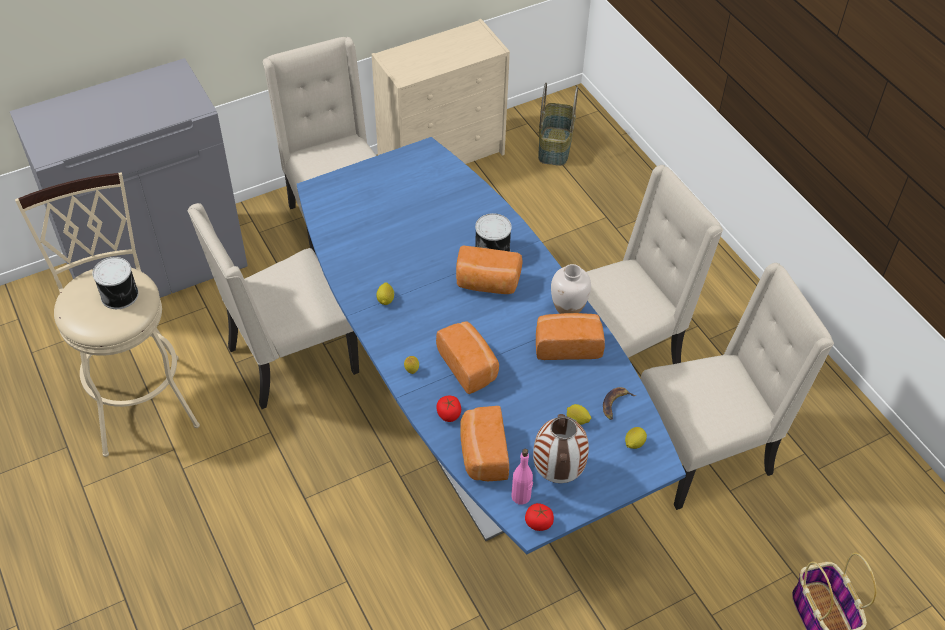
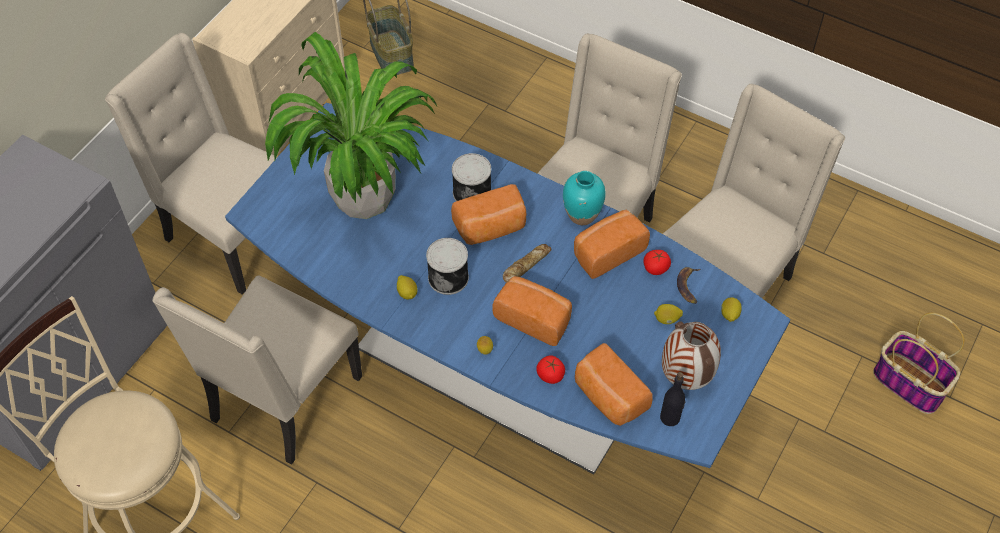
camera: 30 degrees left, 5 degrees up
can [92,257,139,309] -> can moved to [426,238,469,295]
pink bottle [511,449,533,505] -> black bottle [660,372,685,426]
tomato [525,503,554,531] -> tomato moved to [644,250,671,275]
white vase [551,264,591,314] -> turquoise vase [563,171,606,225]
none -> potted plant [265,32,437,219]
none -> bread [503,244,551,283]

